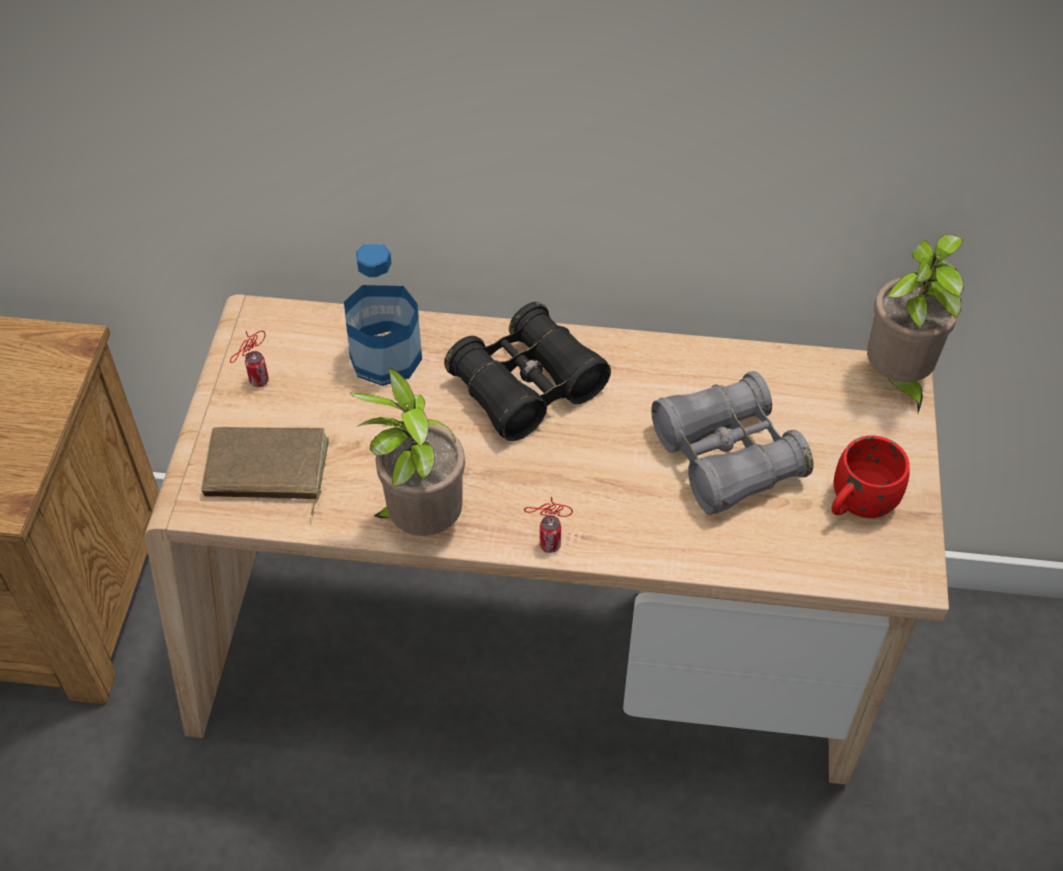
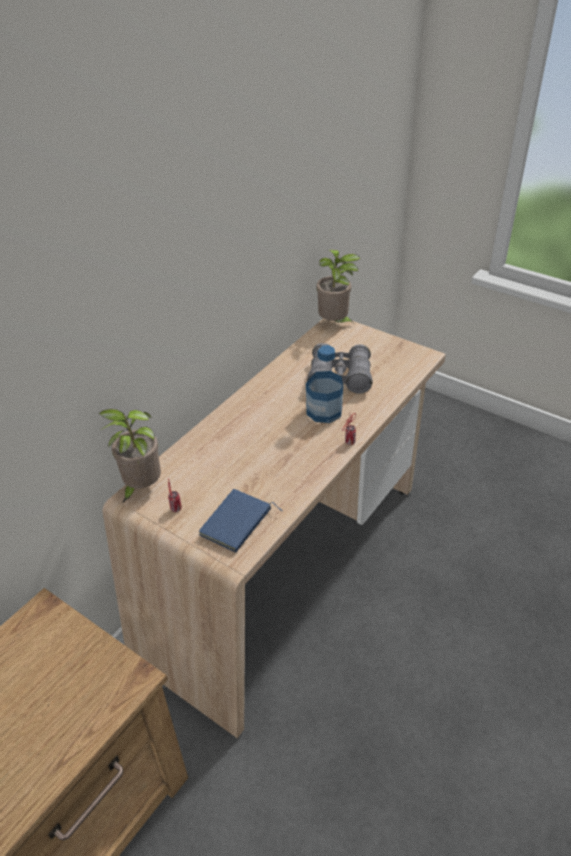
camera: 60 degrees left, 10 degrees down
brown book [201,427,329,515] -> blue book [199,489,283,553]
bottle [344,244,422,386] -> bottle moved to [306,345,343,423]
potted plant [349,367,465,536] -> potted plant moved to [99,409,161,502]
black binoculars [444,302,611,441] -> none
red mug [832,435,910,518] -> none

